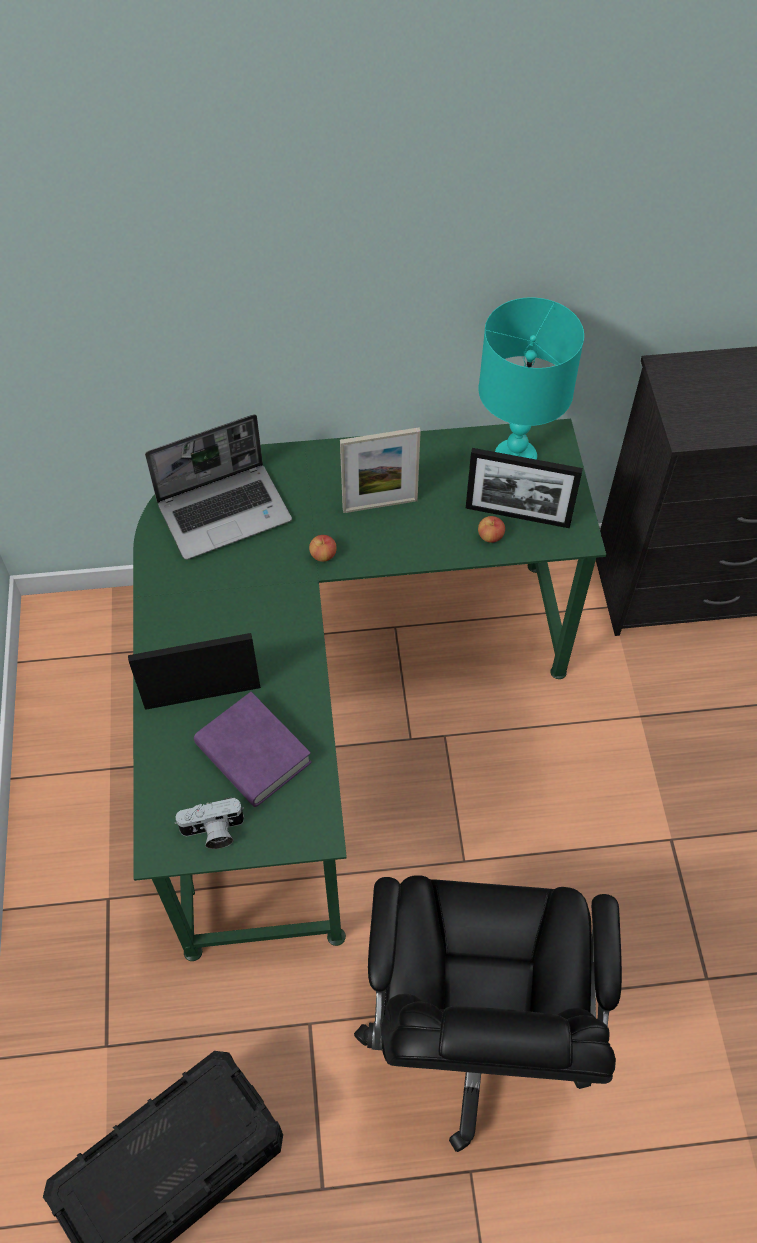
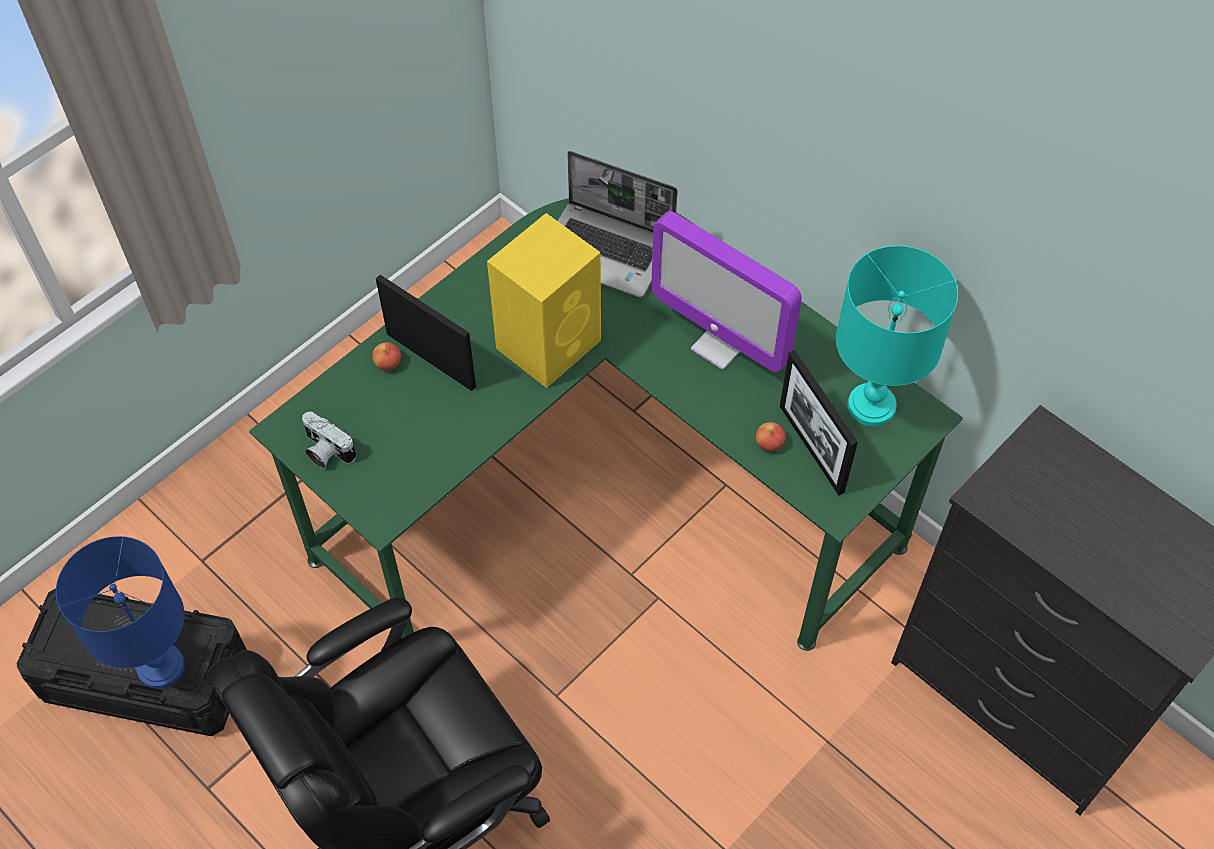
camera: 50 degrees right, 0 degrees up
purple book [194,692,312,807] -> none
apple [309,535,337,562] -> apple moved to [372,342,401,370]
picture frame [340,427,421,513] -> monitor [651,211,802,372]
none -> blue table lamp [56,536,185,689]
none -> yellow speaker [487,213,601,388]

